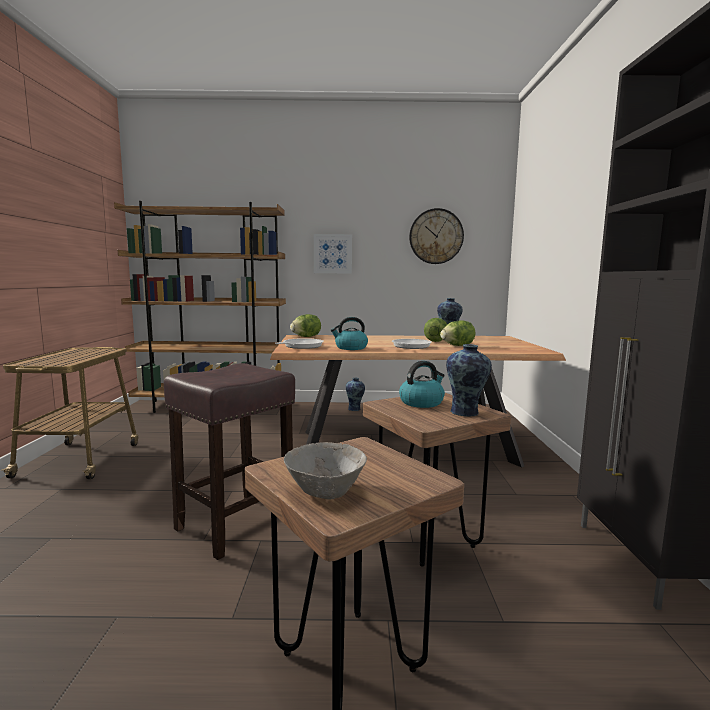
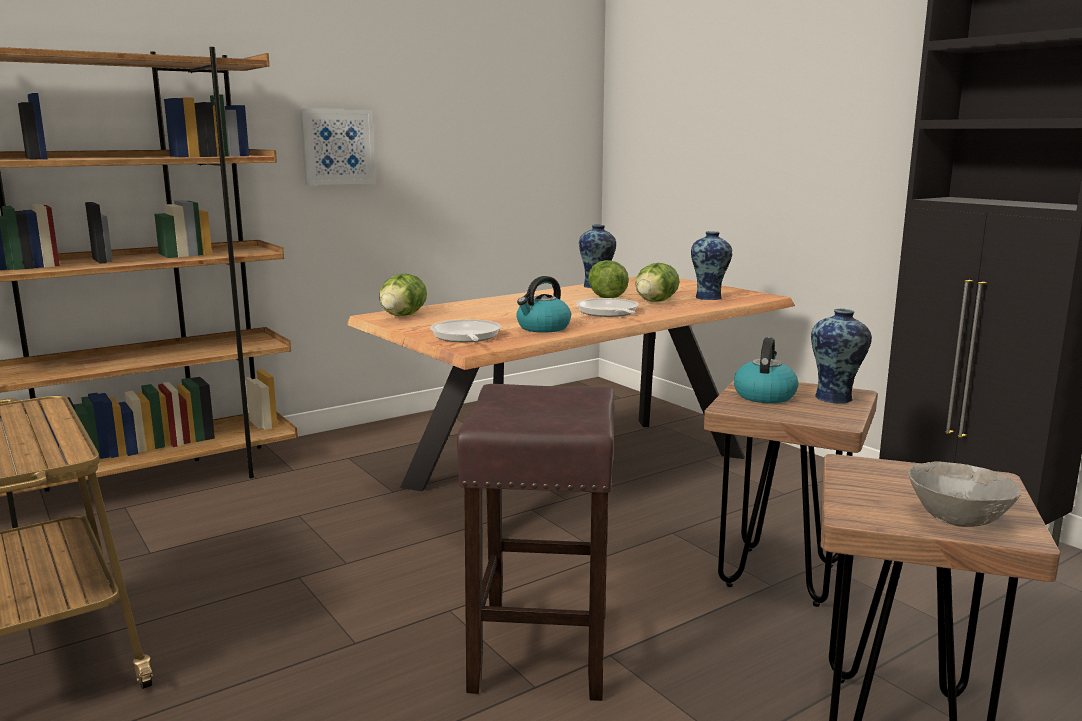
camera: 35 degrees left, 5 degrees up
vase [346,378,365,411] -> vase moved to [691,231,732,300]
wall clock [409,208,464,264] -> none

